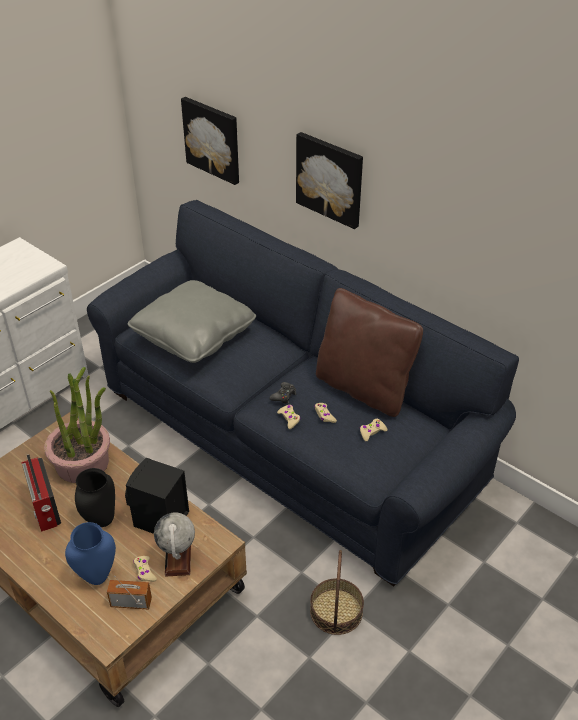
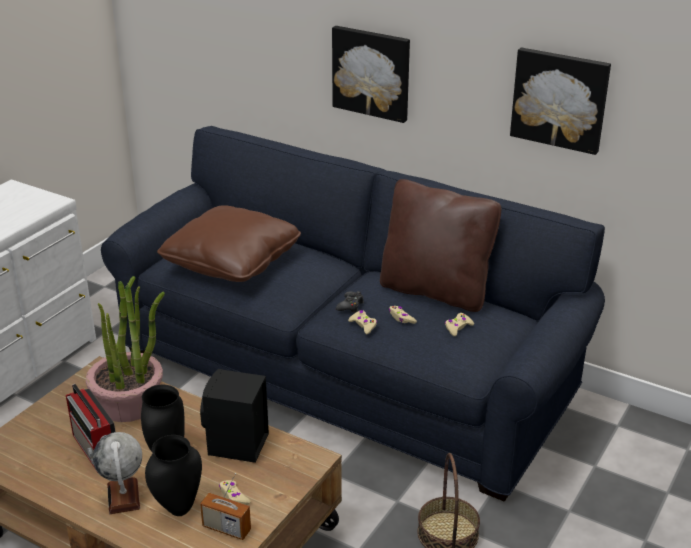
camera: 10 degrees left, 10 degrees down
blue vase [65,522,116,585] -> black vase [145,435,202,516]
radio [107,576,152,610] -> radio turned 150 degrees counterclockwise [200,473,251,540]
grey pillow [128,280,256,363] -> brown pillow [157,205,301,282]
globe [154,512,195,577] -> globe moved to [93,432,142,514]
picture [181,97,239,185] -> picture moved to [510,48,611,155]

